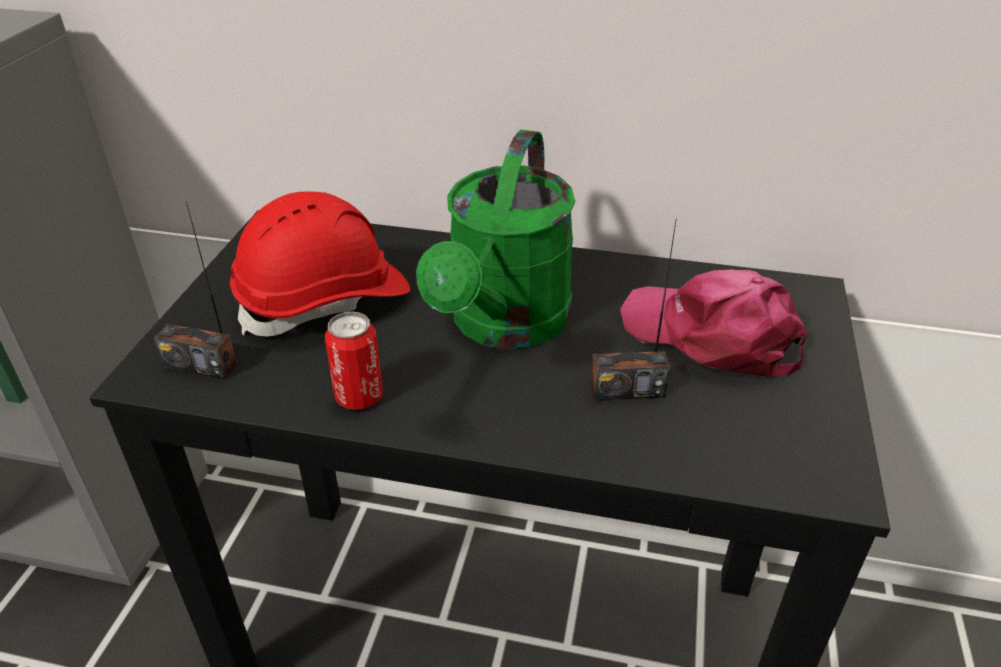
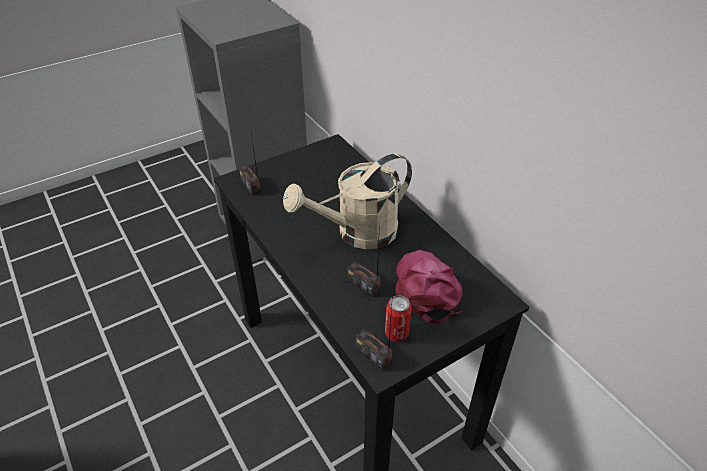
camera: 45 degrees right, 5 degrees up
red hard hat [230,192,410,337] -> none
can [325,312,383,410] -> can moved to [385,295,412,341]
green watering can [416,129,576,349] -> beige watering can [283,153,412,249]
none -> radio [356,294,393,370]

